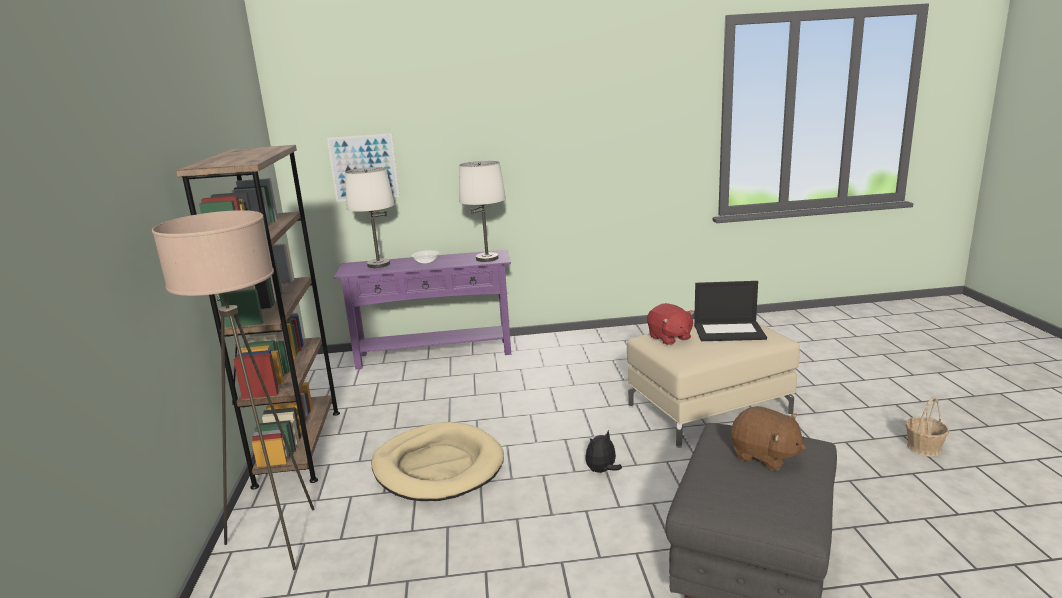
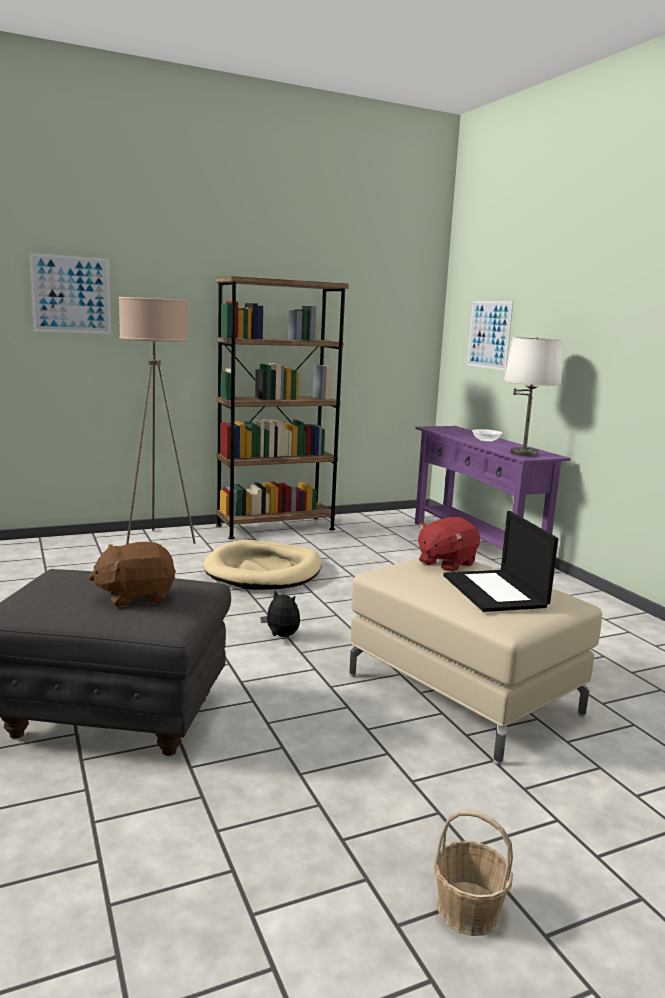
camera: 70 degrees right, 5 degrees down
white table lamp [345,167,395,268] -> none
brown plush toy [731,406,806,471] -> brown plush toy turned 45 degrees clockwise [89,542,176,607]
none -> picture [30,253,111,334]

